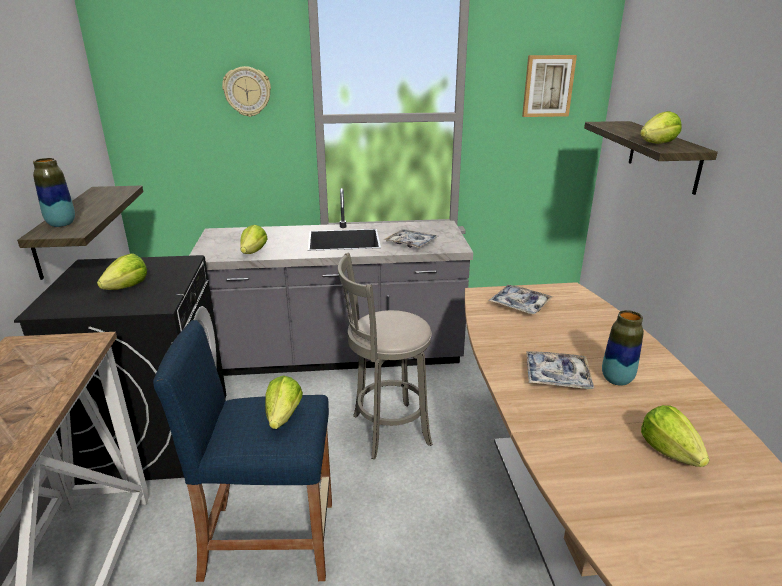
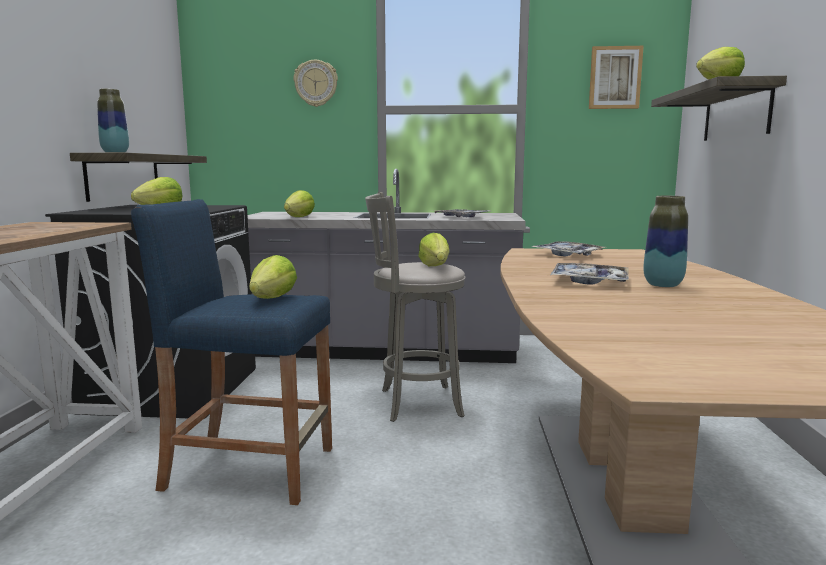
camera: 10 degrees right, 15 degrees down
lettuce [641,405,710,467] -> lettuce moved to [418,233,450,266]

